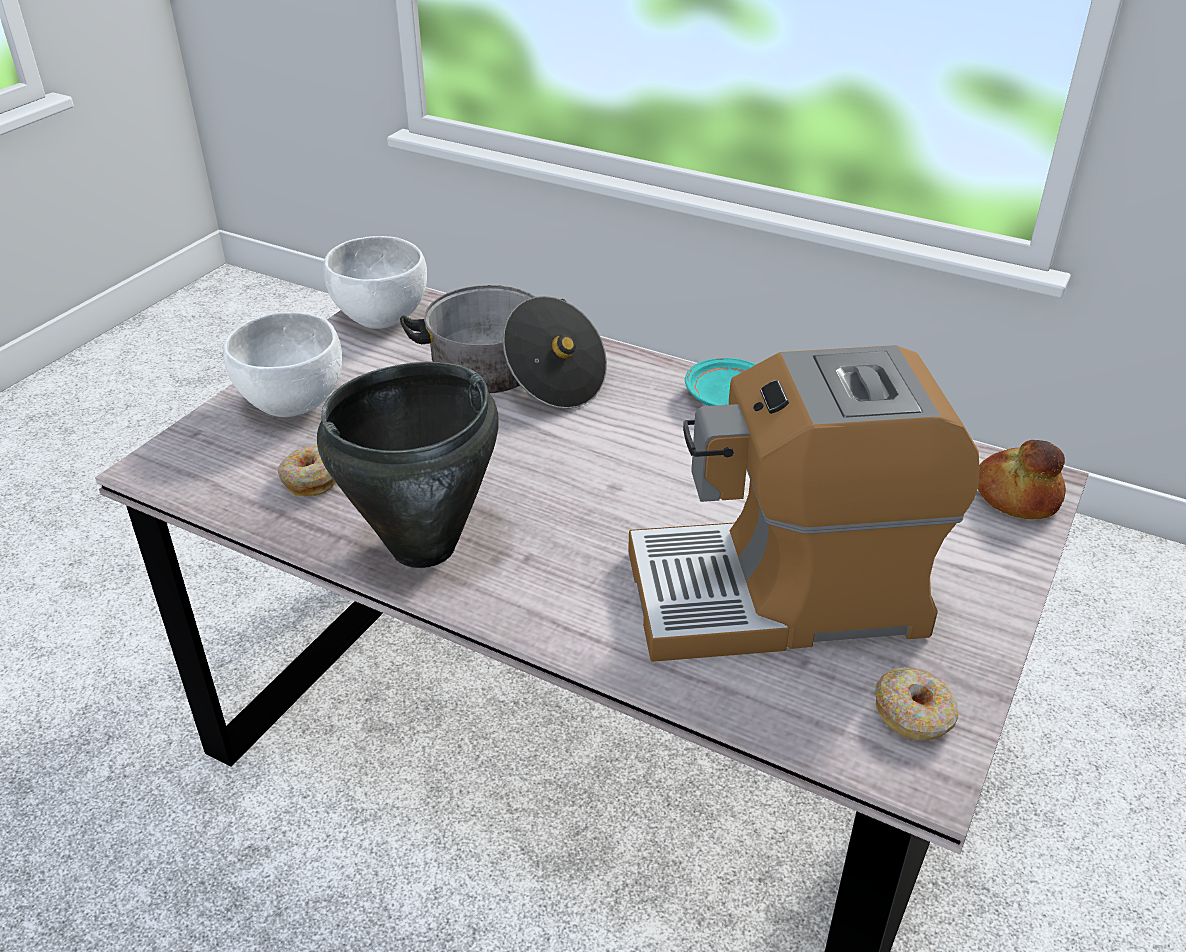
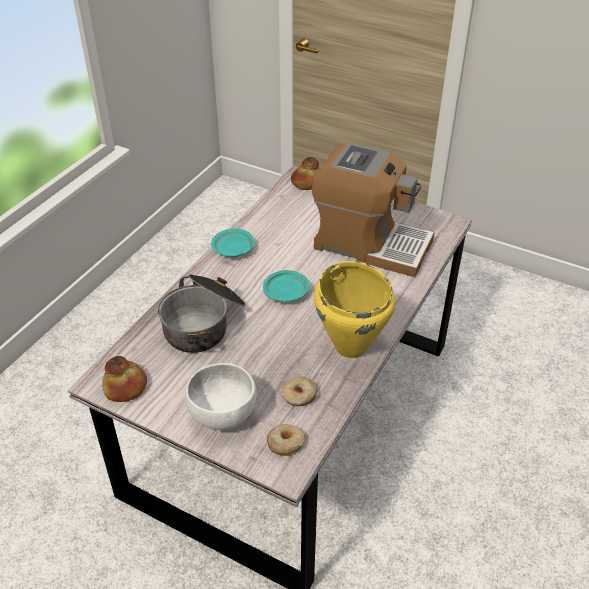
camera: 90 degrees left, 5 degrees up
black cooking pot [317,362,499,568] -> yellow cooking pot [314,261,395,358]
white bowl [323,236,427,329] -> bread [102,356,147,402]
coffee machine [628,345,980,662] -> coffee machine turned 60 degrees counterclockwise [312,143,434,277]
donut [875,667,958,740] -> donut moved to [267,424,304,456]
none -> turquoise plate [263,270,310,302]

